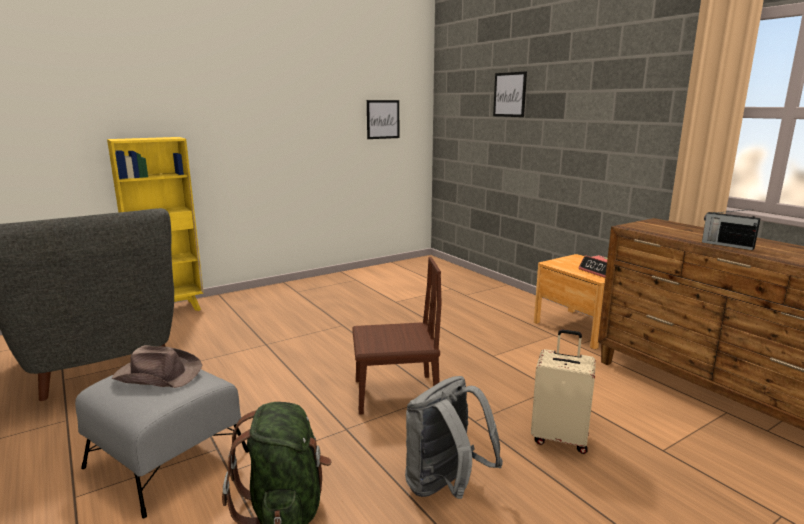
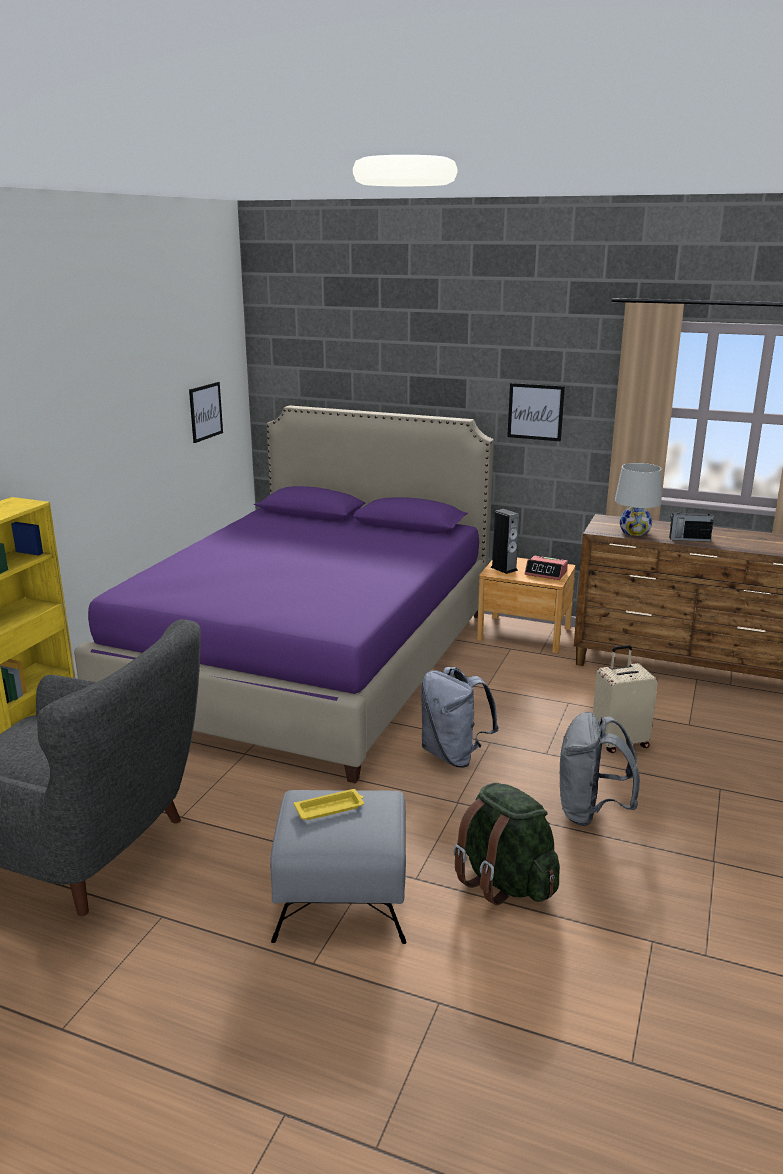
camera: 35 degrees left, 5 degrees up
brown hat [111,345,202,388] -> yellow tray [294,789,364,820]
brown chair [352,257,442,415] -> grey backpack [421,667,499,767]
picture [493,71,527,117] -> picture moved to [507,383,565,441]
none -> purple bed [74,405,494,784]
none -> speaker [491,509,519,574]
none -> white table lamp [615,463,662,536]

